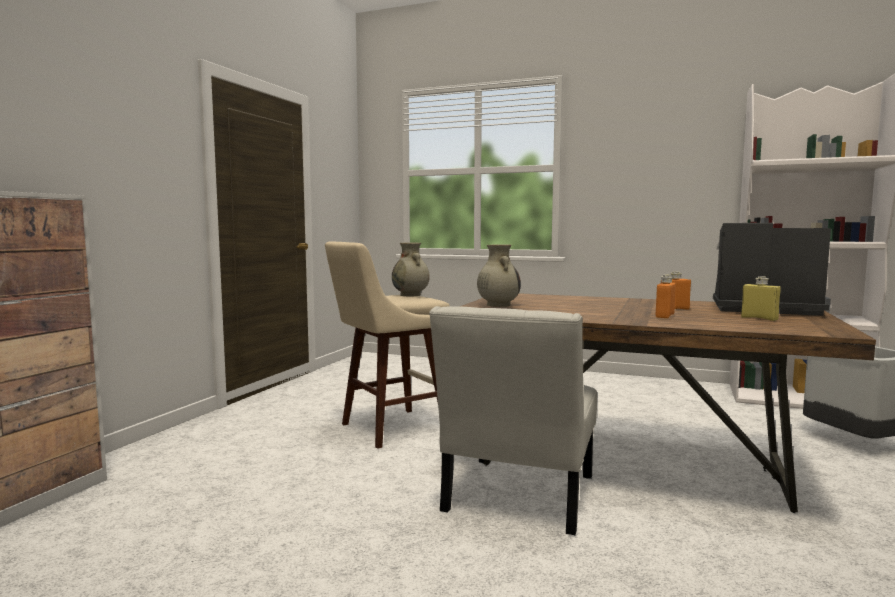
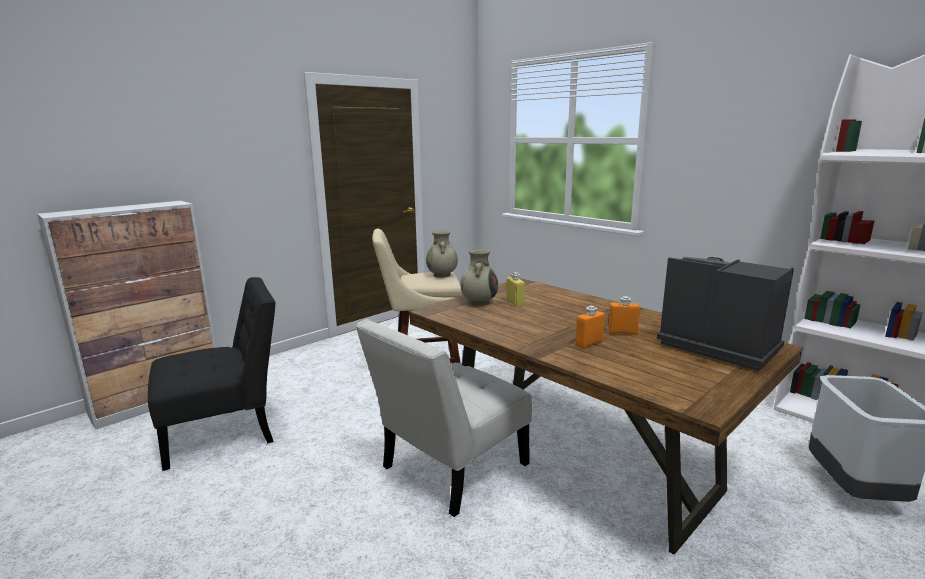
camera: 25 degrees right, 10 degrees up
yellow bottle [741,276,781,321] -> yellow bottle moved to [506,272,525,308]
none -> black chair [148,277,276,471]

